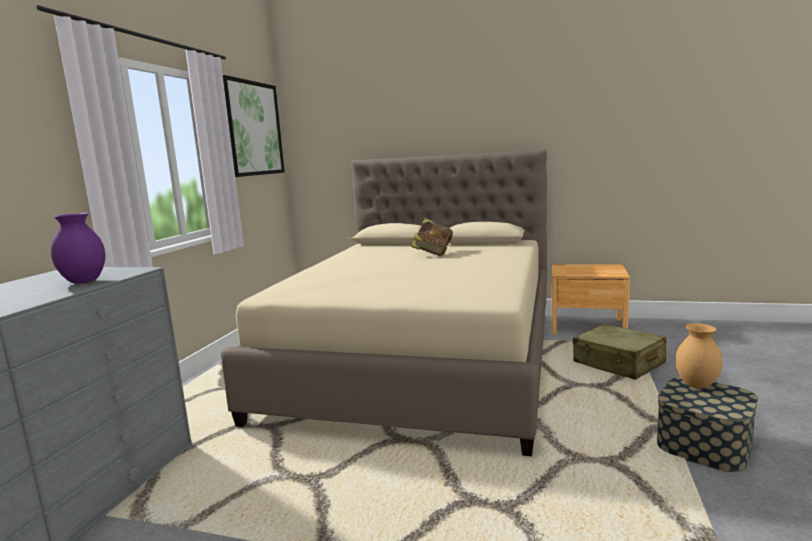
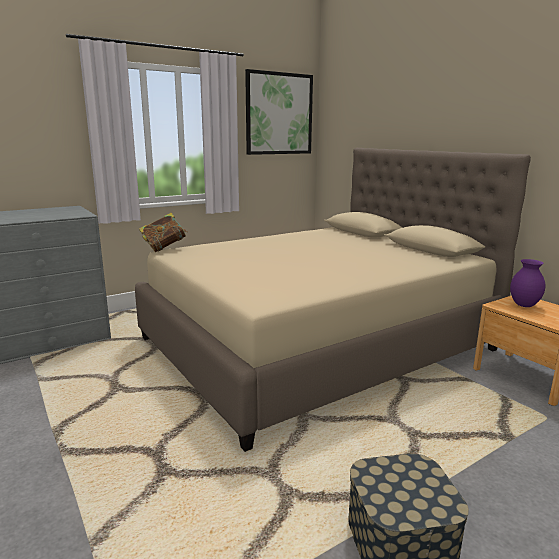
camera: 40 degrees right, 5 degrees up
purple vase [51,213,105,284] -> purple vase moved to [510,259,545,307]
book [411,219,453,256] -> book moved to [139,213,187,252]
beige suitcase [573,324,667,380] -> none
brown vase [675,323,723,388] -> none

